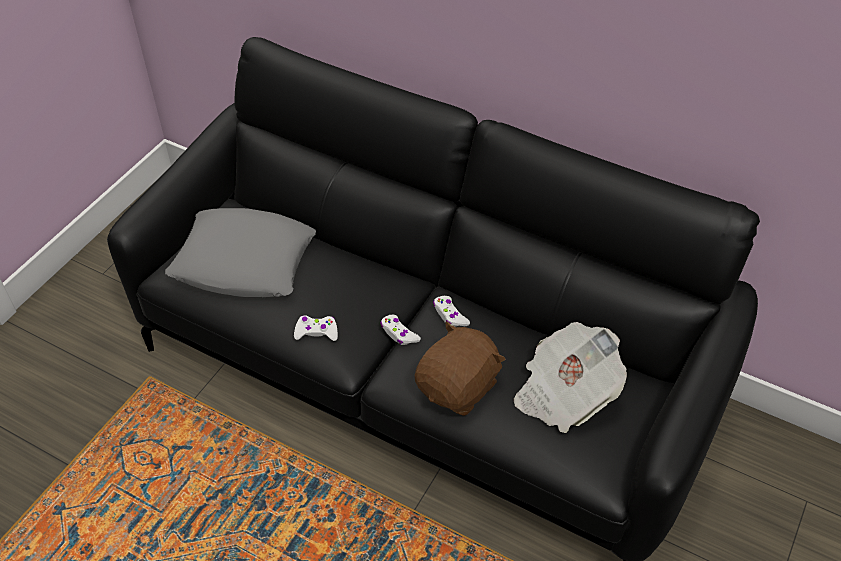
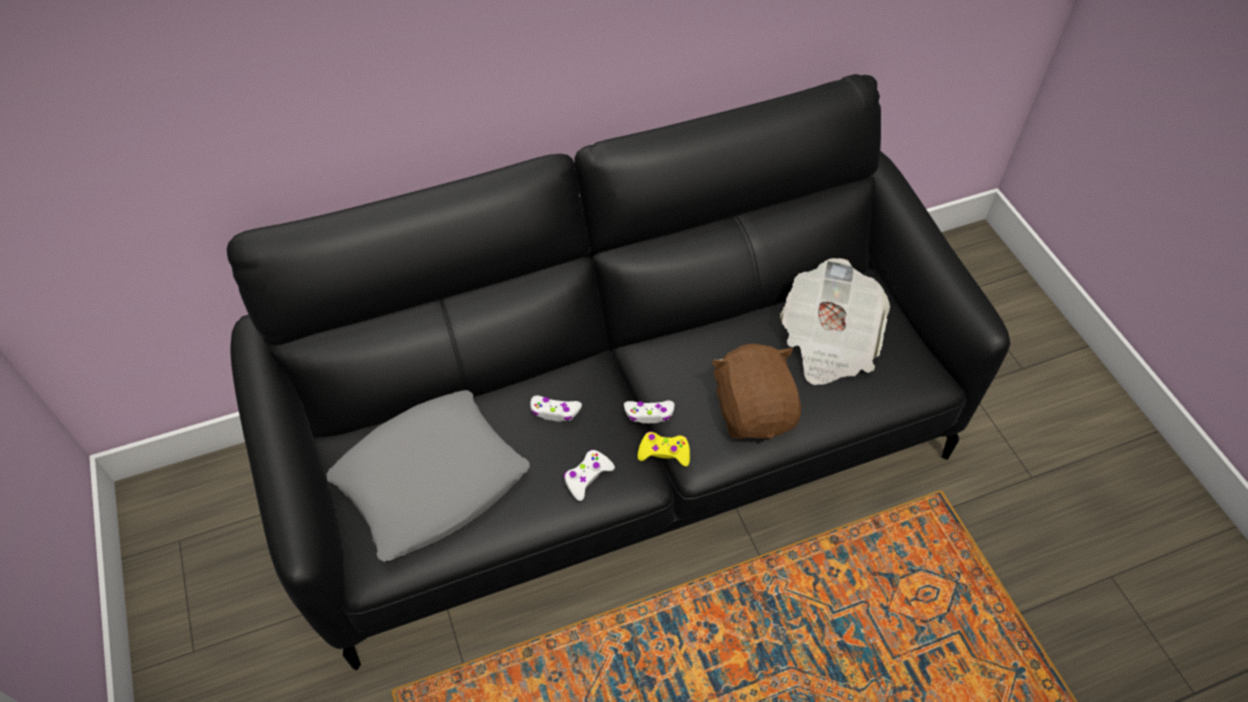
camera: 50 degrees left, 5 degrees up
white game controller [433,296,470,327] -> white game controller moved to [530,396,582,422]
none -> yellow game controller [637,432,690,466]

